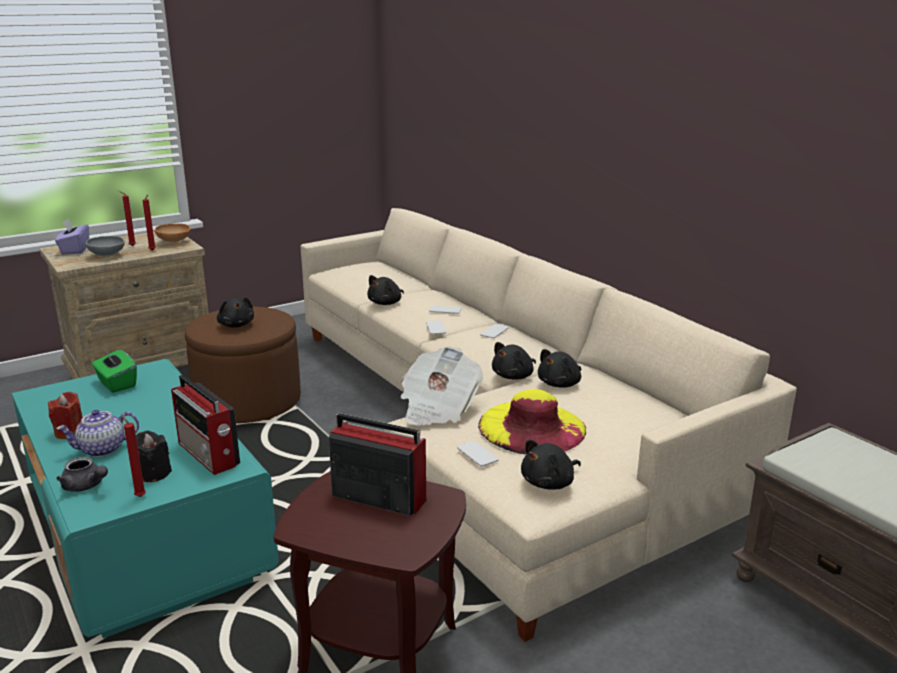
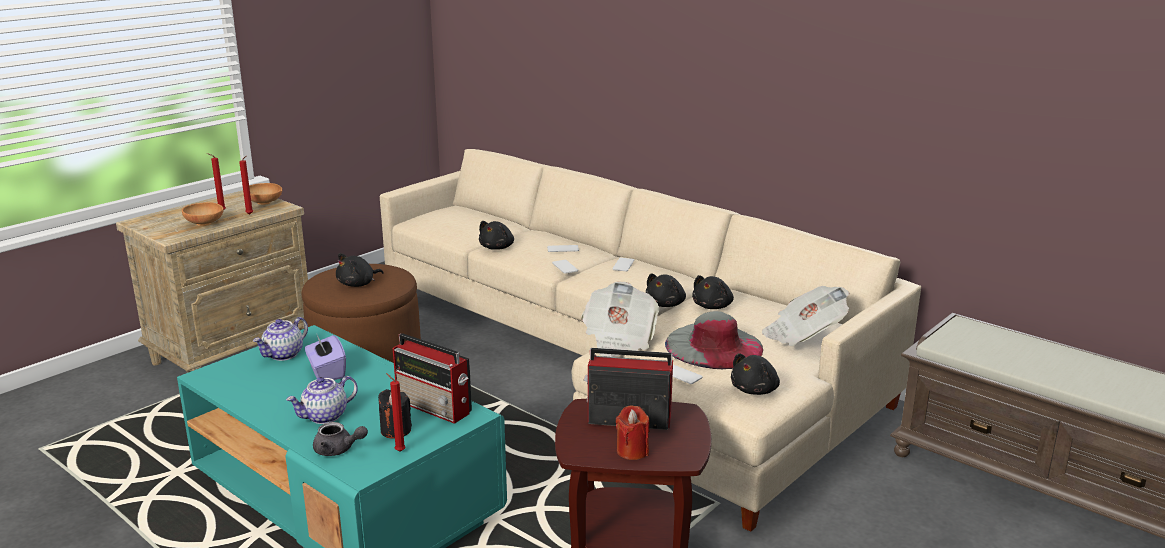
camera: 15 degrees left, 0 degrees up
red candle [48,392,82,439] -> red candle moved to [616,405,649,460]
purple tissue box [55,219,89,254] -> purple tissue box moved to [305,333,346,380]
grey bowl [86,236,125,257] -> brown bowl [182,202,223,226]
green tissue box [92,350,137,393] -> teapot [253,317,308,361]
black plush toy [217,298,254,328] -> black plush toy turned 90 degrees clockwise [336,253,384,287]
yellow hat [478,389,586,455] -> grey hat [665,311,763,369]
none -> newspaper [762,286,850,346]

